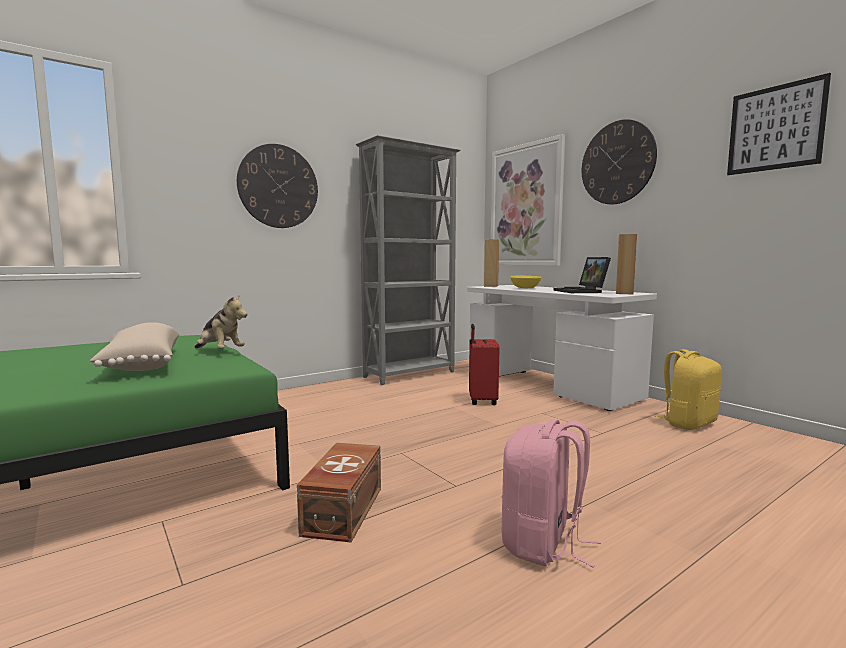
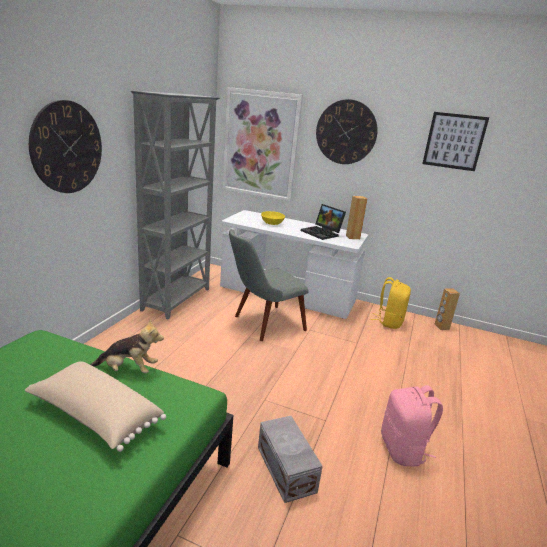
camera: 35 degrees left, 15 degrees up
brown storage box [297,443,381,543] -> grey storage box [258,416,323,503]
red suitcase [469,324,500,405] -> grey chair [229,229,309,341]
brown speaker [484,239,499,287] -> brown speaker moved to [434,288,460,330]

